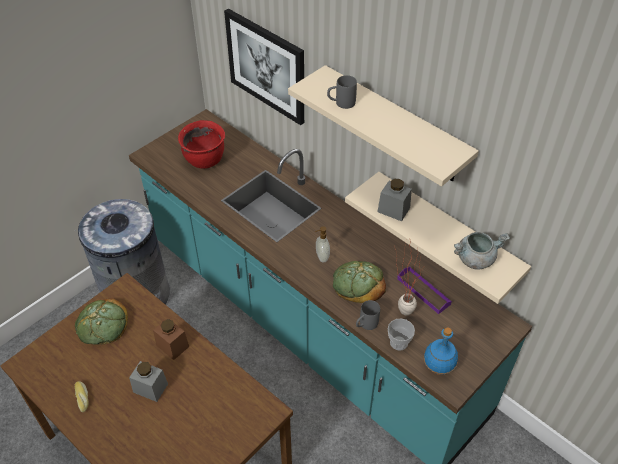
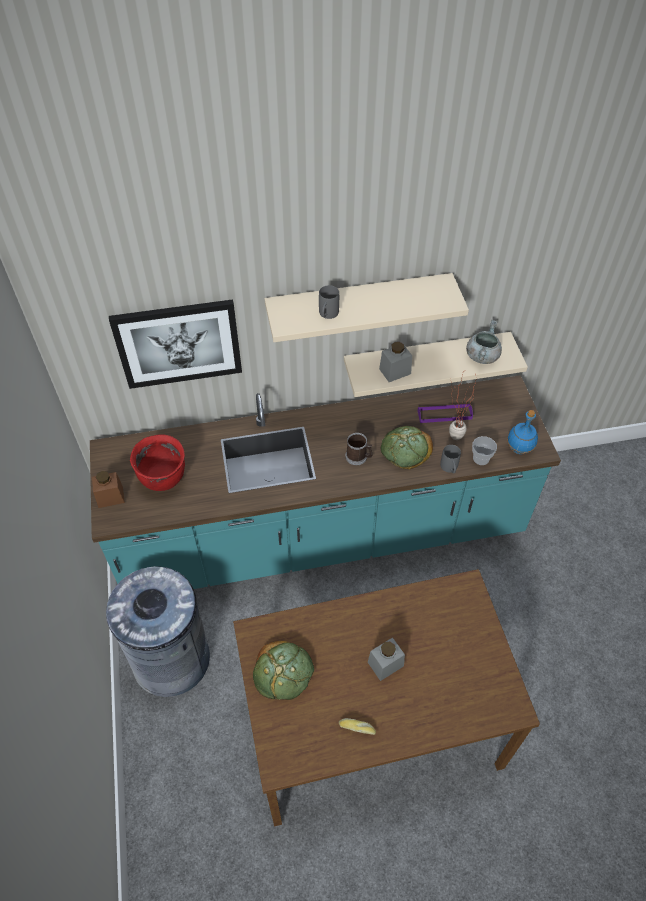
camera: 55 degrees left, 5 degrees up
brown jar [153,318,189,360] -> brown jar moved to [92,471,125,508]
soap dispenser [315,226,330,262] -> mug [345,433,372,465]

